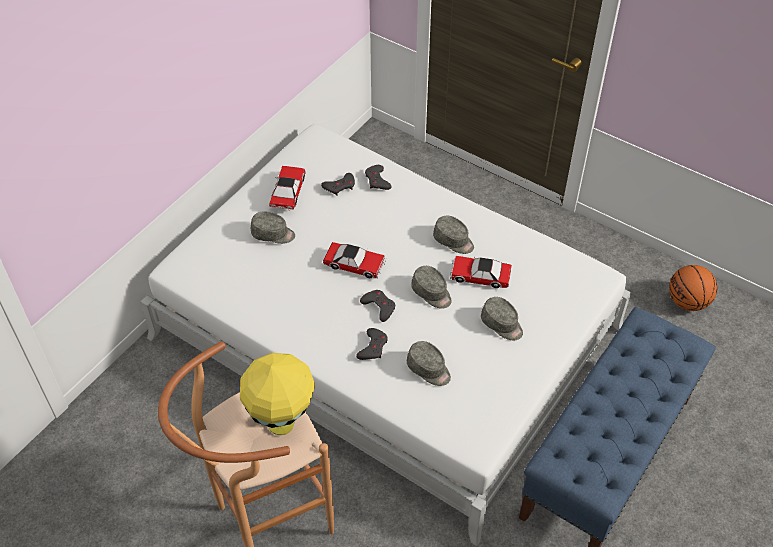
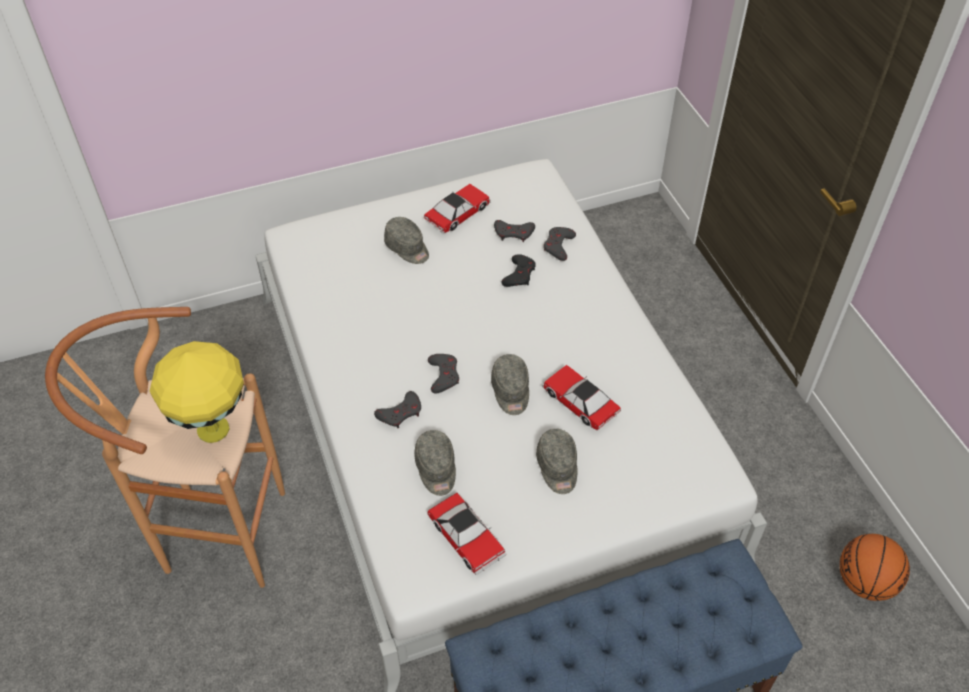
camera: 35 degrees right, 0 degrees up
toy car [323,242,386,279] -> toy car moved to [427,493,507,575]
grey cap [433,216,474,254] -> none
none -> black game controller [501,254,536,287]

